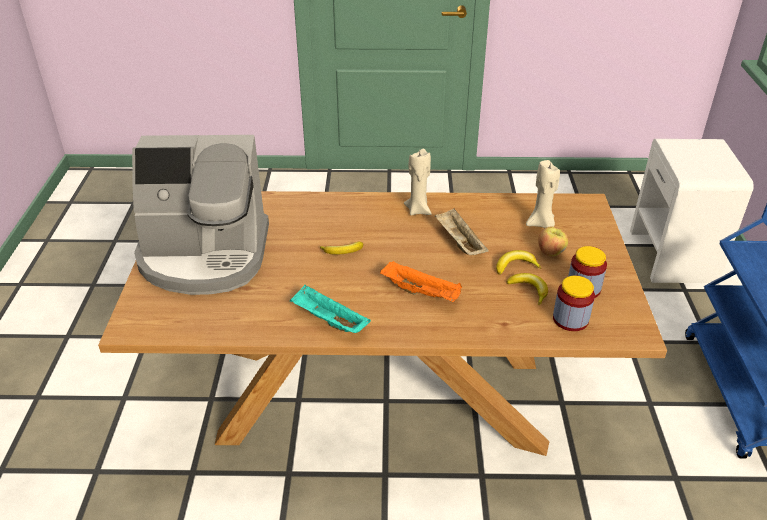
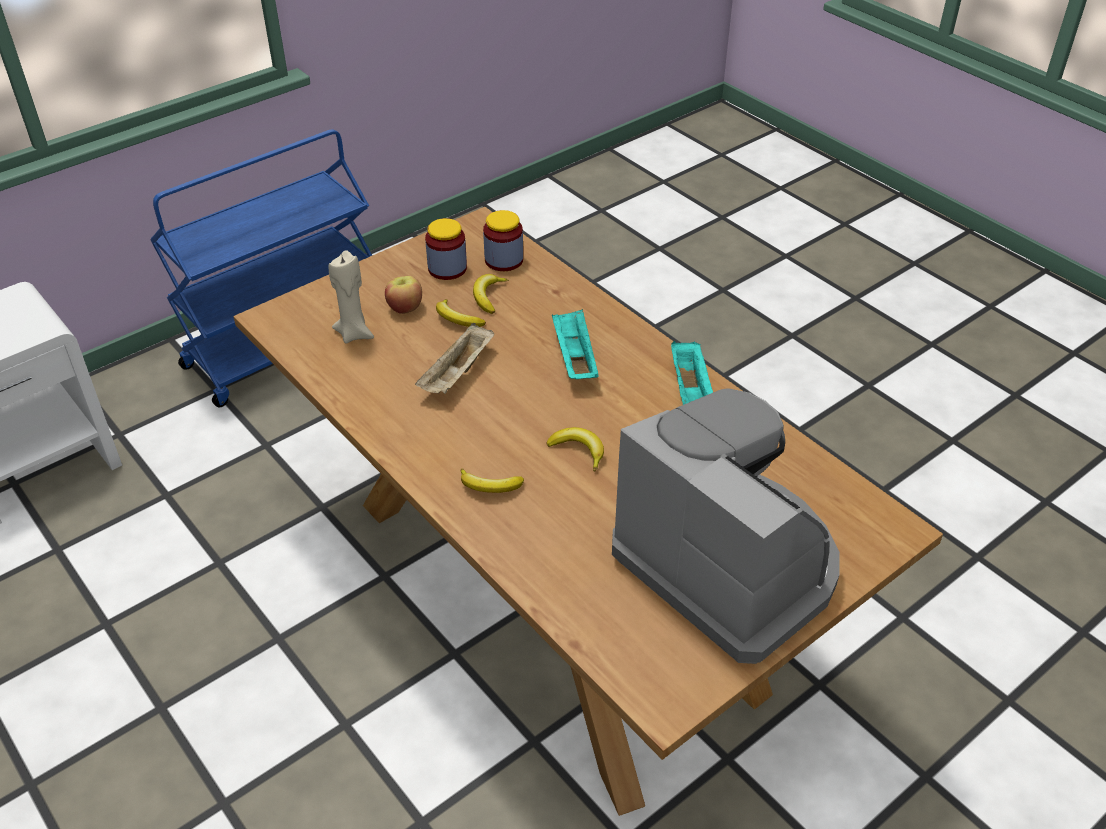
camera: 130 degrees left, 5 degrees up
orange tray [380,261,462,302] -> turquoise tray [552,309,599,379]
beige candle [404,149,432,216] -> none
none -> banana [461,468,524,493]

